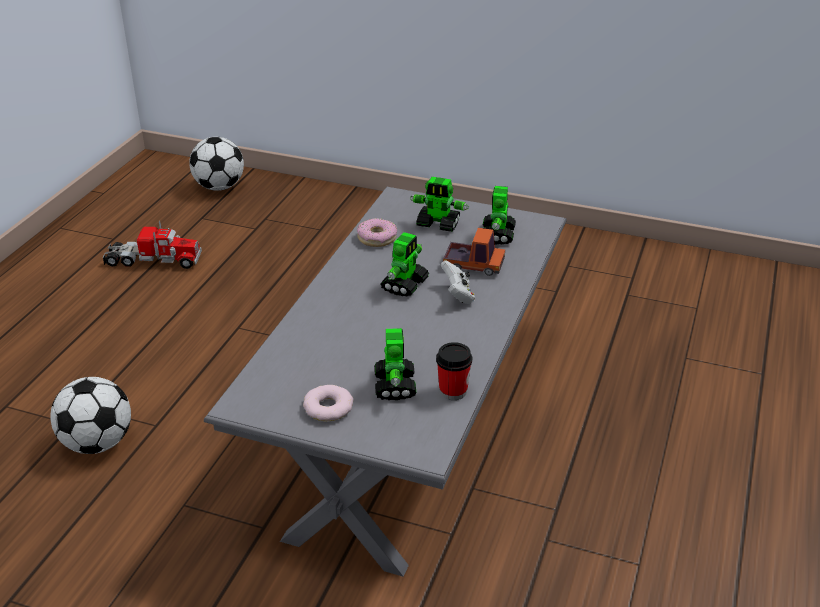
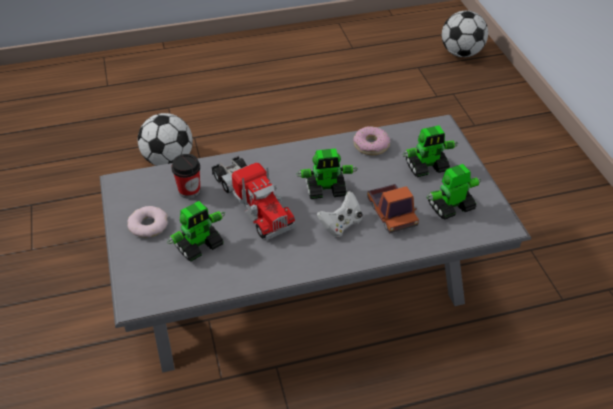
camera: 55 degrees right, 10 degrees up
toy truck [103,221,202,269] -> toy truck moved to [211,156,296,240]
toy robot [410,177,469,232] -> toy robot turned 90 degrees counterclockwise [402,125,458,177]
cup [436,342,472,400] -> cup moved to [171,154,200,199]

